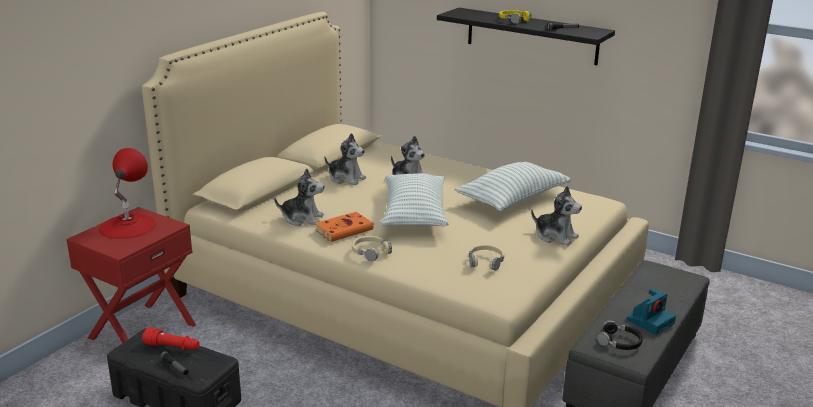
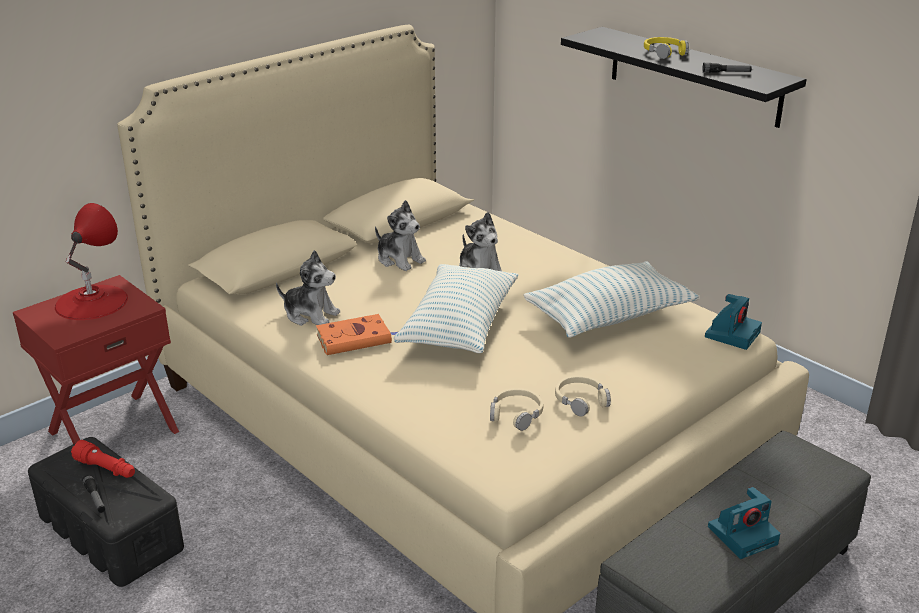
camera: 15 degrees right, 5 degrees up
beige headphones [352,236,392,261] -> beige headphones moved to [555,376,611,416]
plush toy [531,186,582,246] -> none
black headphones [597,320,643,350] -> none
none -> camera [705,294,762,350]

